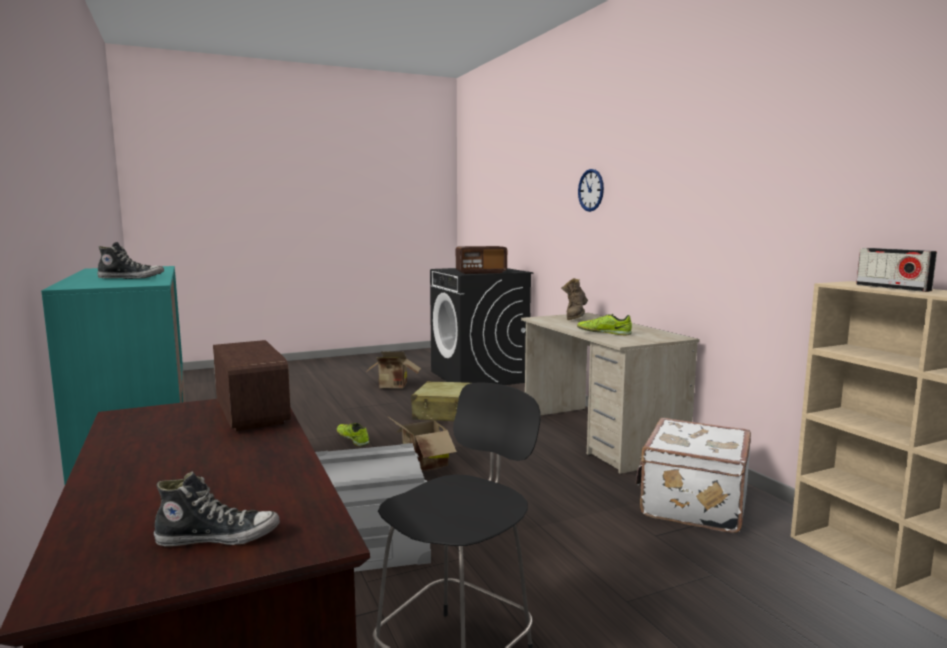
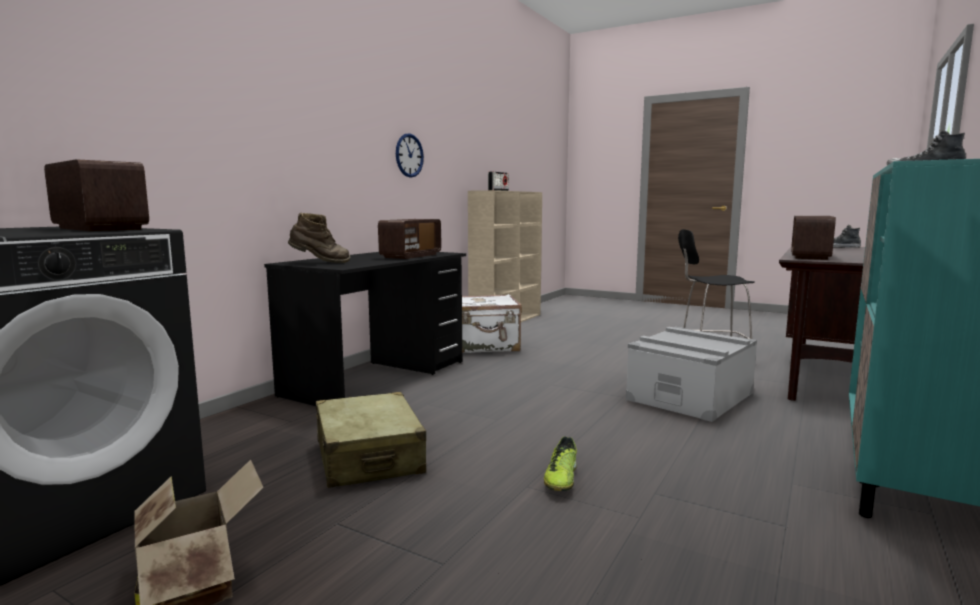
camera: 125 degrees left, 0 degrees up
cardboard box [386,411,457,471] -> none
beige desk [521,313,700,474] -> black desk [264,252,466,406]
shoe [577,314,632,335] -> radio [378,219,441,259]
wall clock [578,169,604,212] -> wall clock moved to [396,133,424,178]

